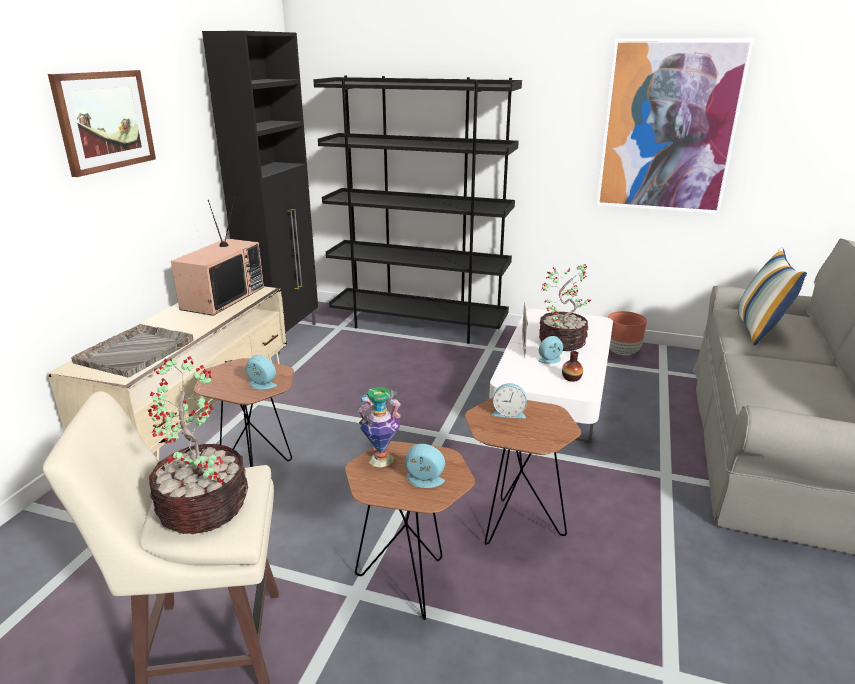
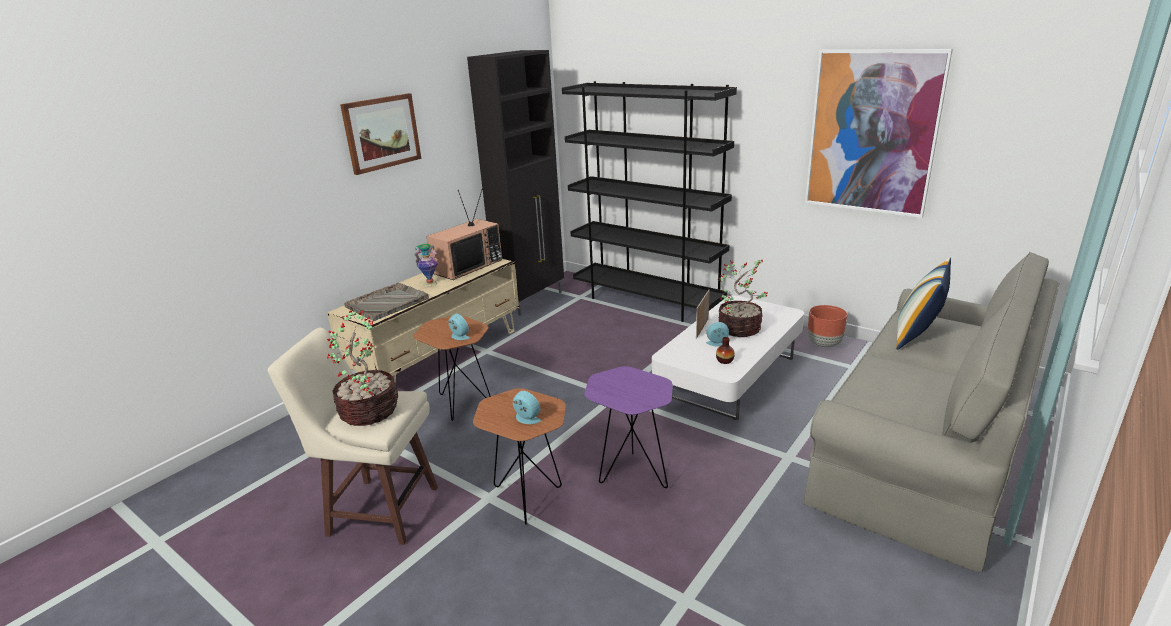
camera: 20 degrees right, 0 degrees up
vase [358,387,401,467] -> vase moved to [414,244,438,287]
brown side table [465,398,581,545] -> purple side table [584,366,673,488]
alarm clock [492,383,527,418] -> none

